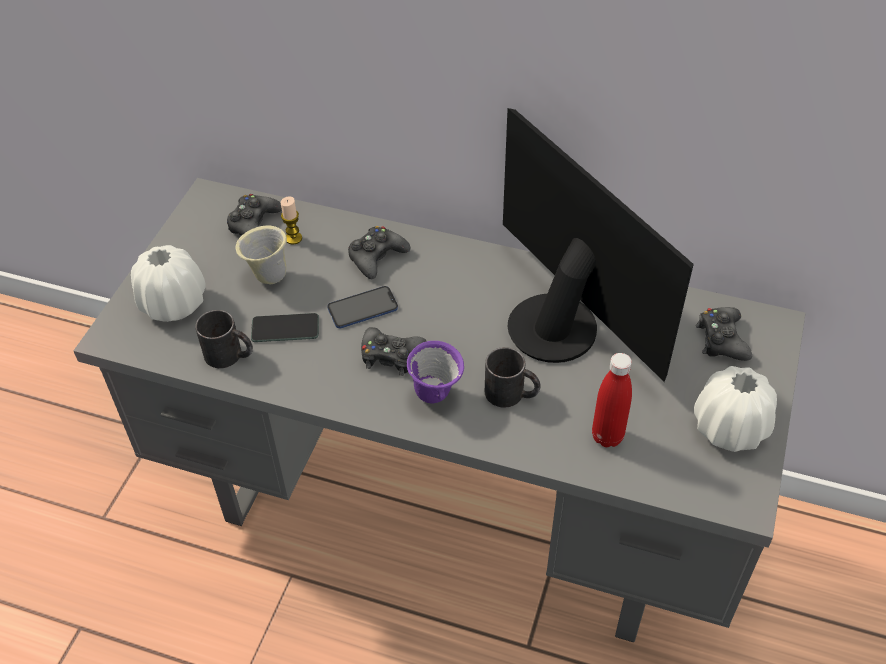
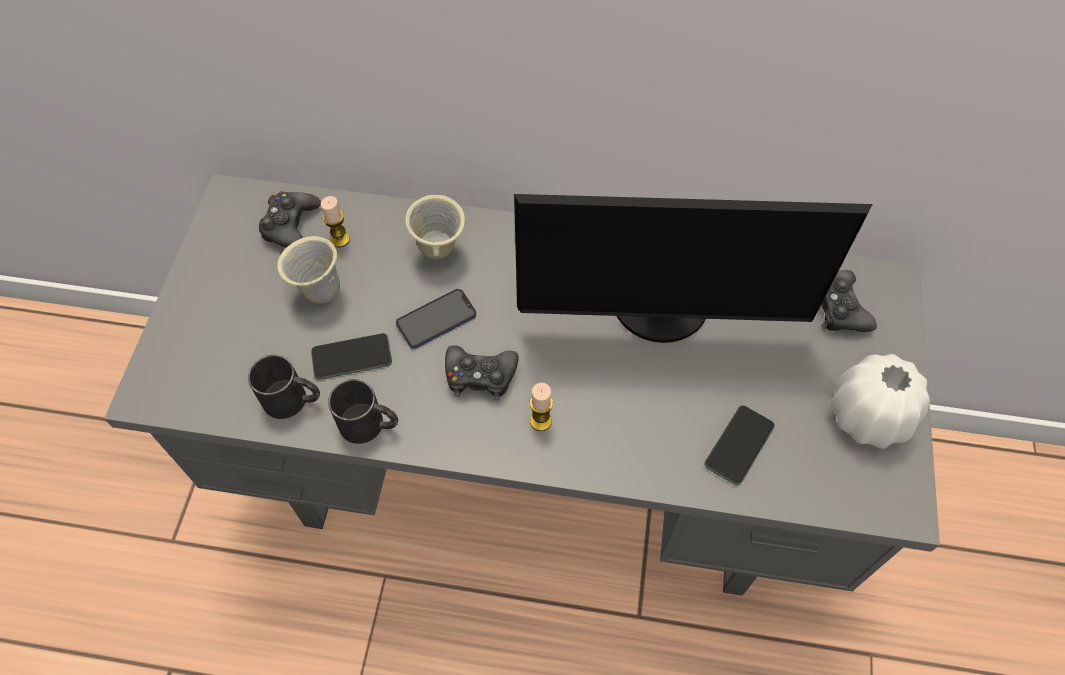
camera: 10 degrees left, 10 degrees up
white vase [131,245,205,322] -> none
black game controller [348,226,410,279] -> beige mug [405,195,465,259]
purple mug [407,341,464,403] -> candle [530,383,553,431]
black mug [485,347,540,408] -> black mug moved to [328,379,398,444]
monitor [503,108,694,382] -> monitor turned 135 degrees clockwise [514,194,873,343]
red bottle [592,353,632,447] -> phone [704,405,775,485]

